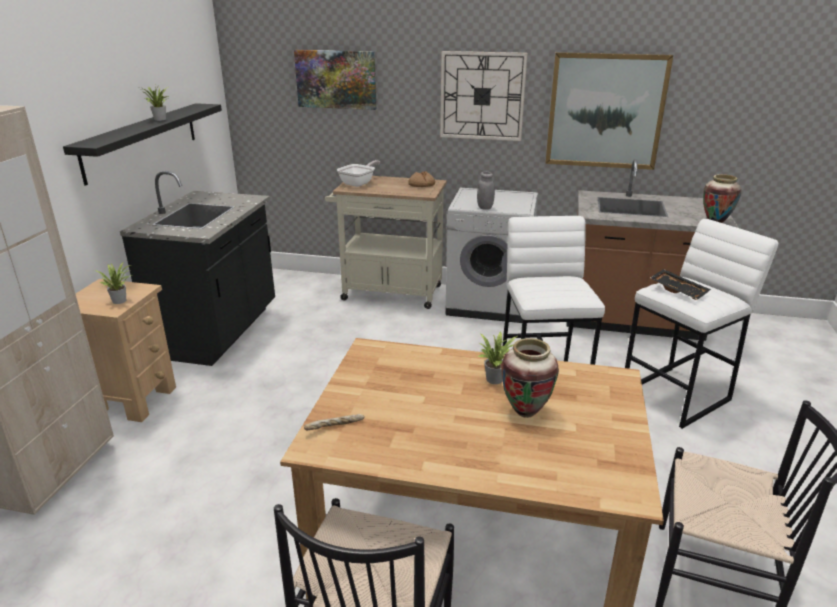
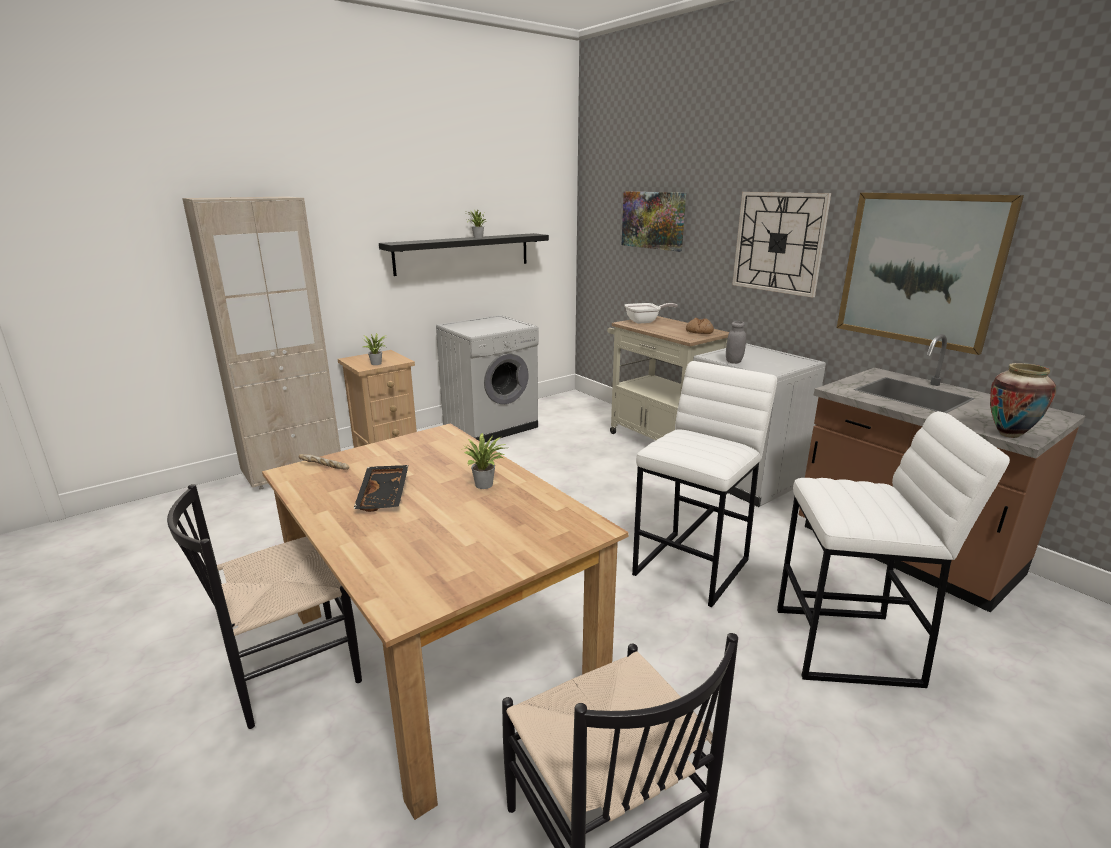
camera: 40 degrees right, 5 degrees down
black counter [120,171,275,366] -> white washing machine [436,315,539,442]
vase [501,338,559,418] -> none
black tray [650,269,711,300] -> black tray moved to [353,465,408,512]

